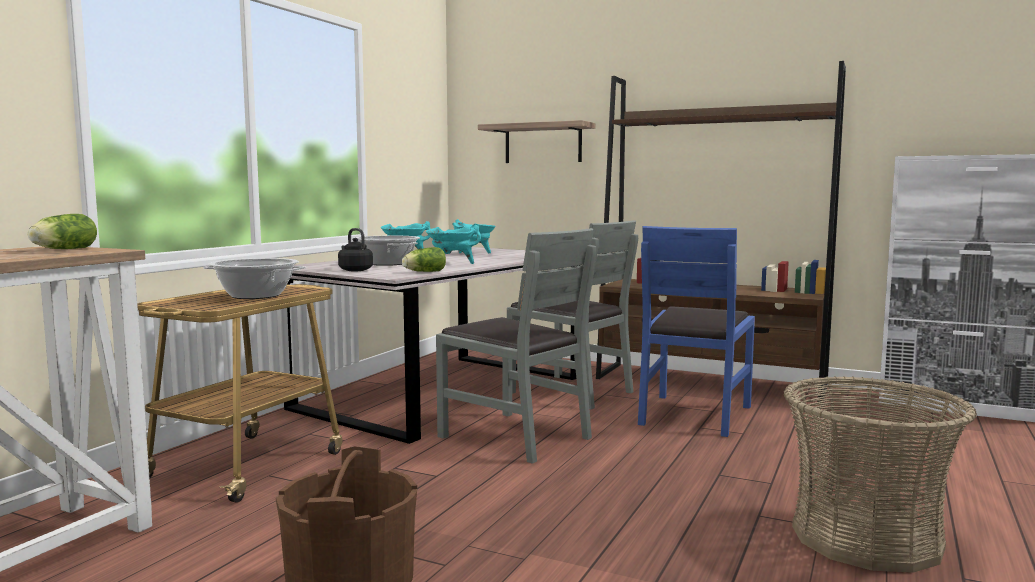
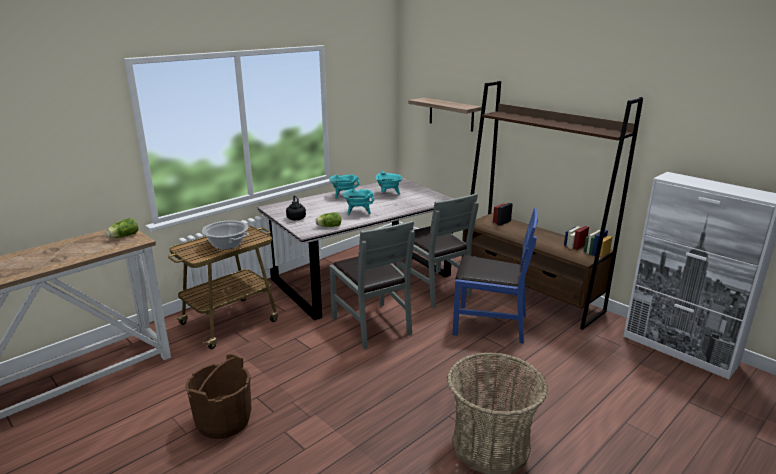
camera: 20 degrees right, 15 degrees up
cooking pot [355,236,420,266] -> none
blue chair [638,226,755,437] -> blue chair turned 120 degrees counterclockwise [453,208,538,343]

